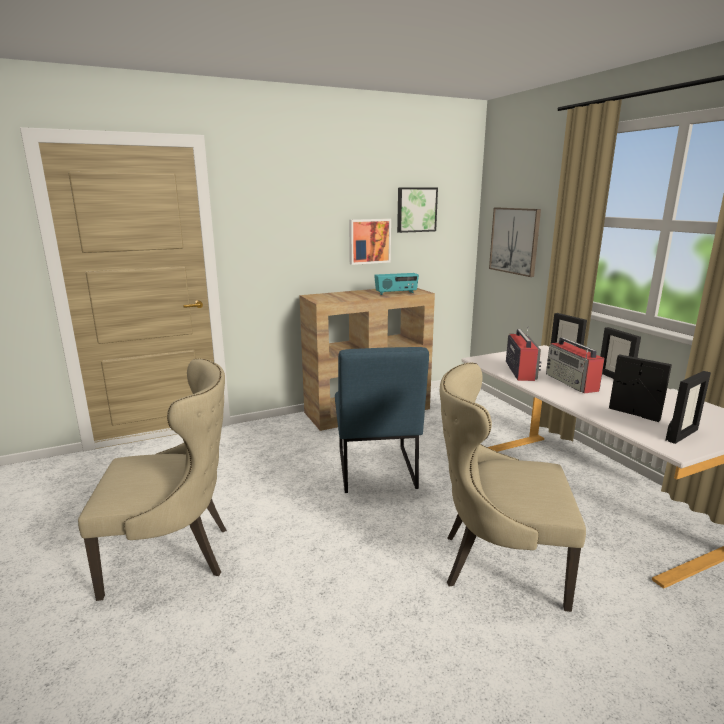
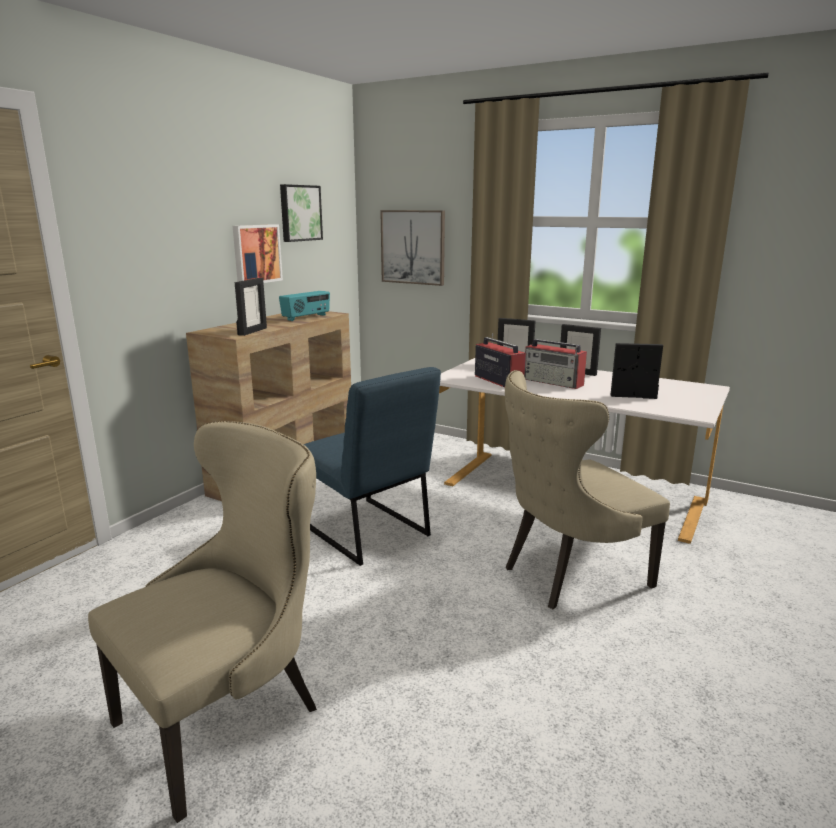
camera: 35 degrees left, 0 degrees up
picture frame [665,371,711,444] -> picture frame moved to [235,278,267,336]

